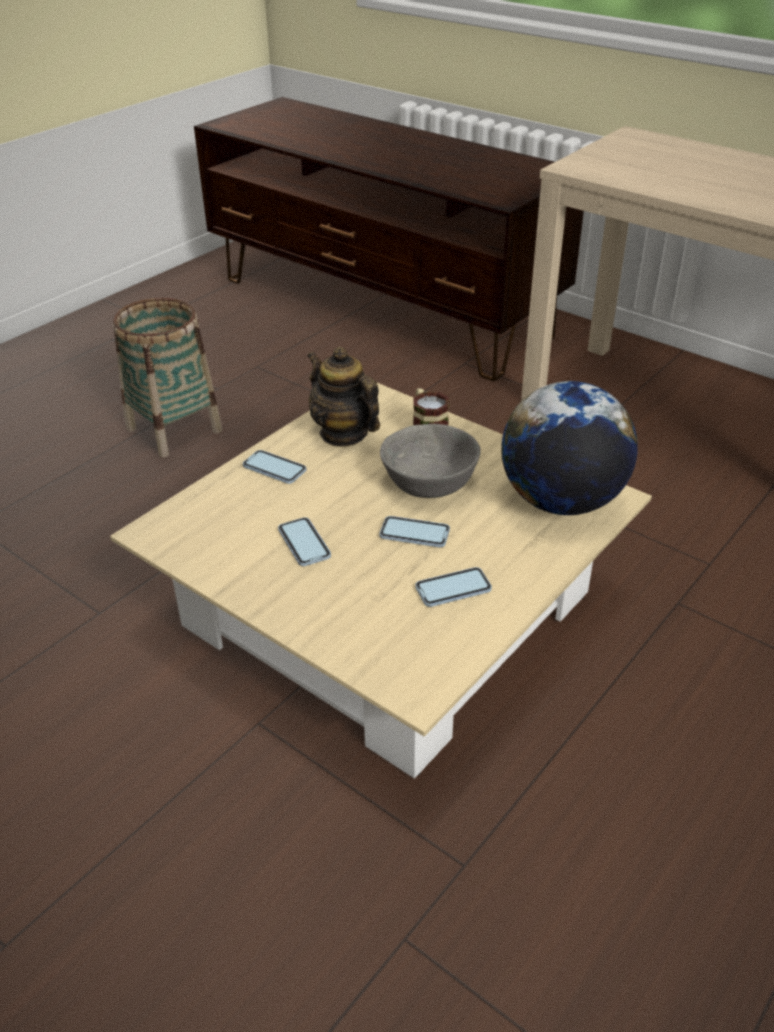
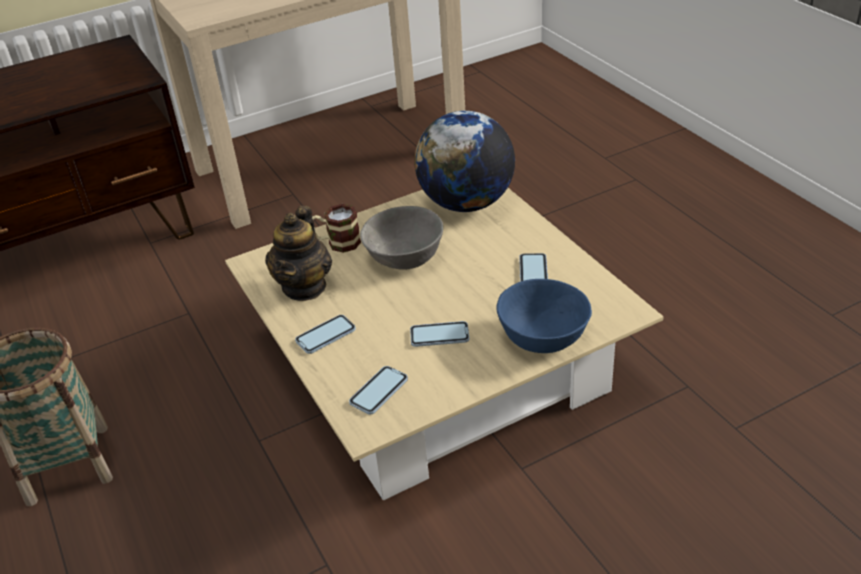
camera: 65 degrees left, 0 degrees up
teapot [307,347,380,447] -> teapot turned 60 degrees counterclockwise [265,206,332,301]
phone [380,516,450,547] -> phone moved to [349,366,408,415]
none -> blue bowl [496,279,592,353]

